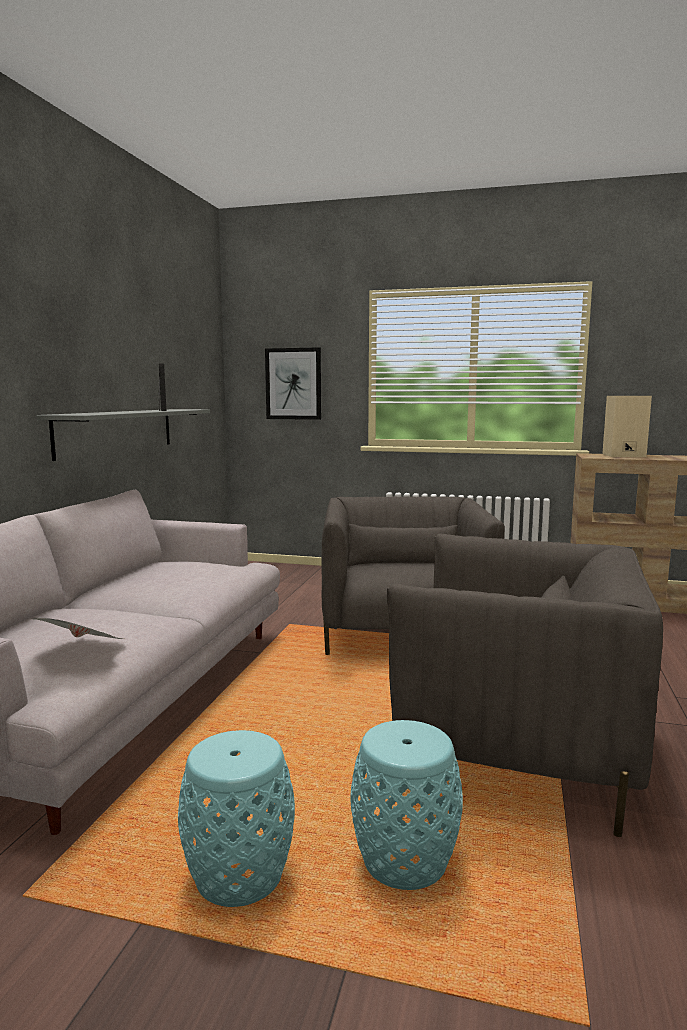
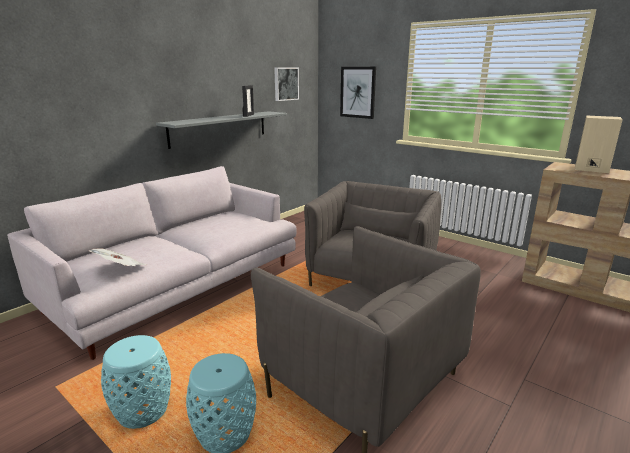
camera: 25 degrees right, 10 degrees up
none -> picture [274,68,299,101]

